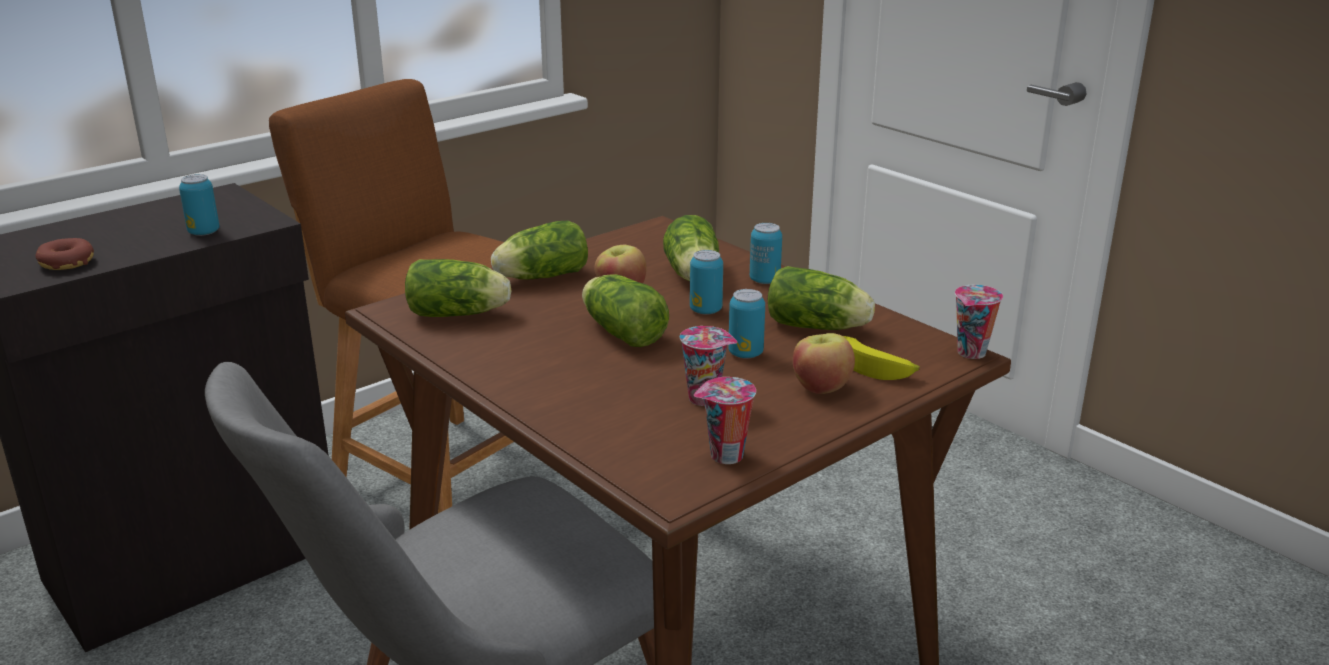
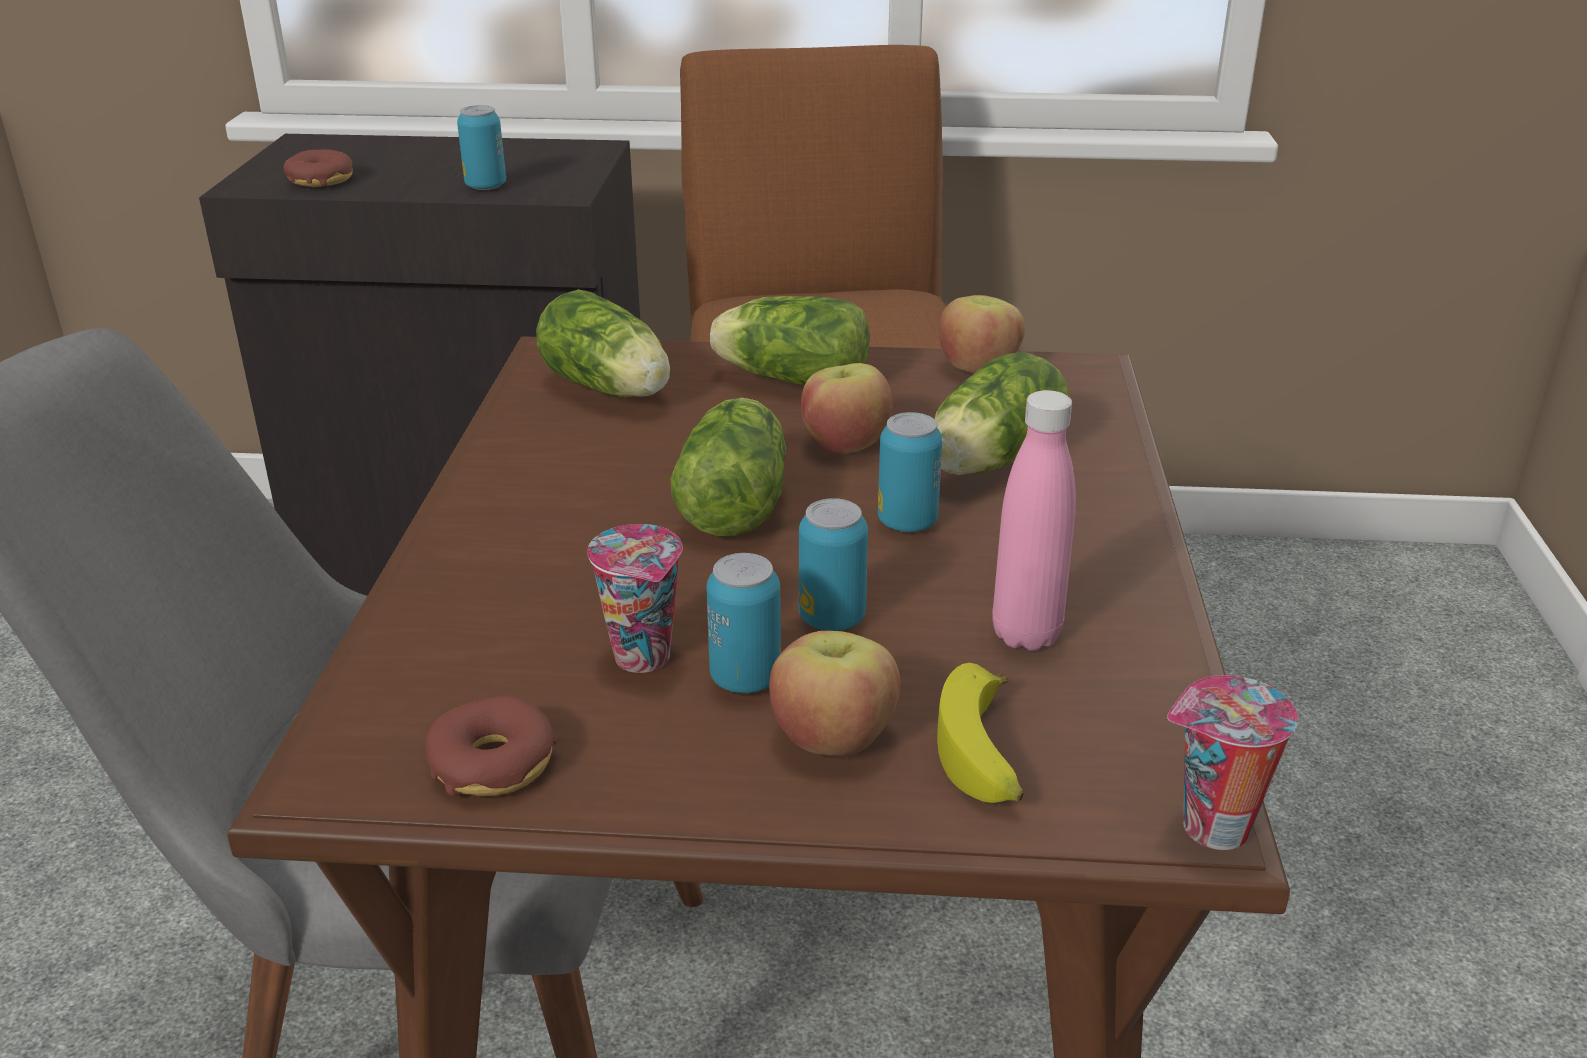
camera: 45 degrees right, 5 degrees up
cup [694,377,756,464] -> donut [426,696,557,797]
can [750,223,782,284] -> can moved to [706,553,781,693]
lettuce [768,266,875,330] -> pink bottle [992,390,1076,651]
none -> apple [939,295,1025,374]

